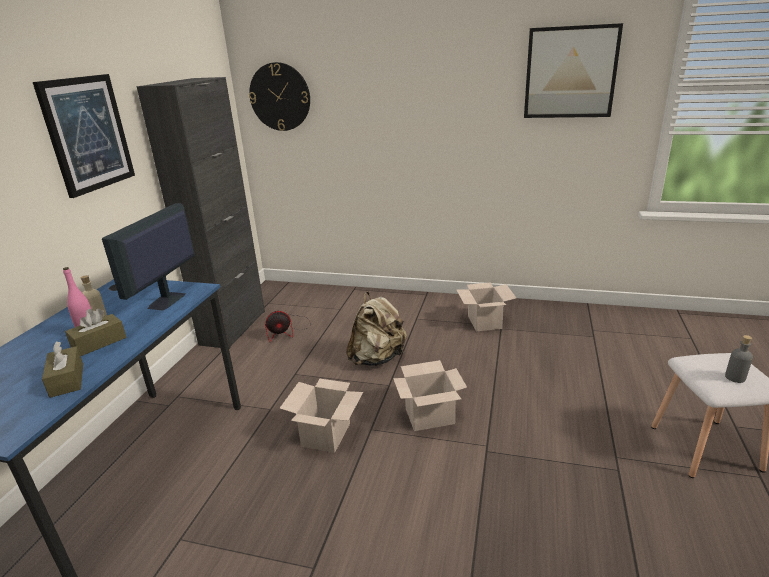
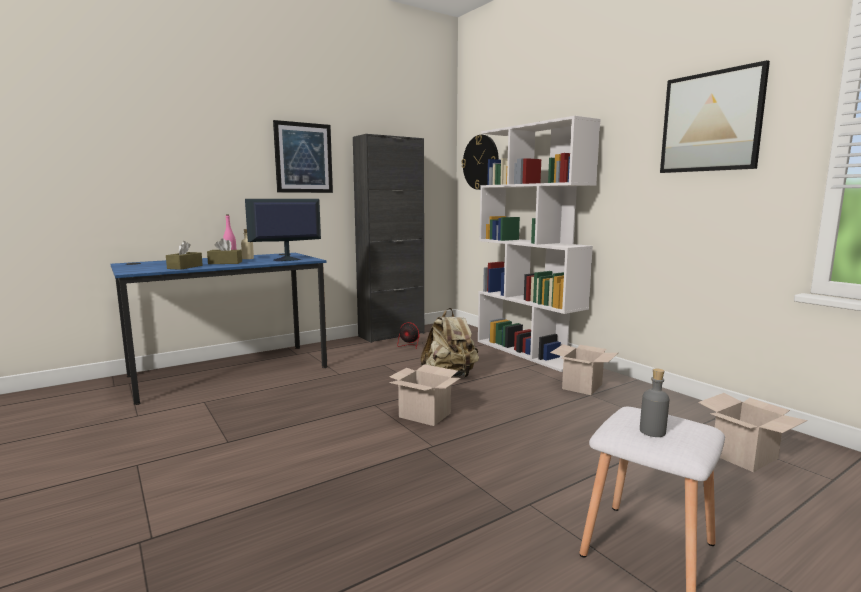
camera: 40 degrees right, 15 degrees down
cardboard box [279,378,363,453] -> cardboard box moved to [698,393,807,472]
none -> white bookcase [478,116,601,372]

